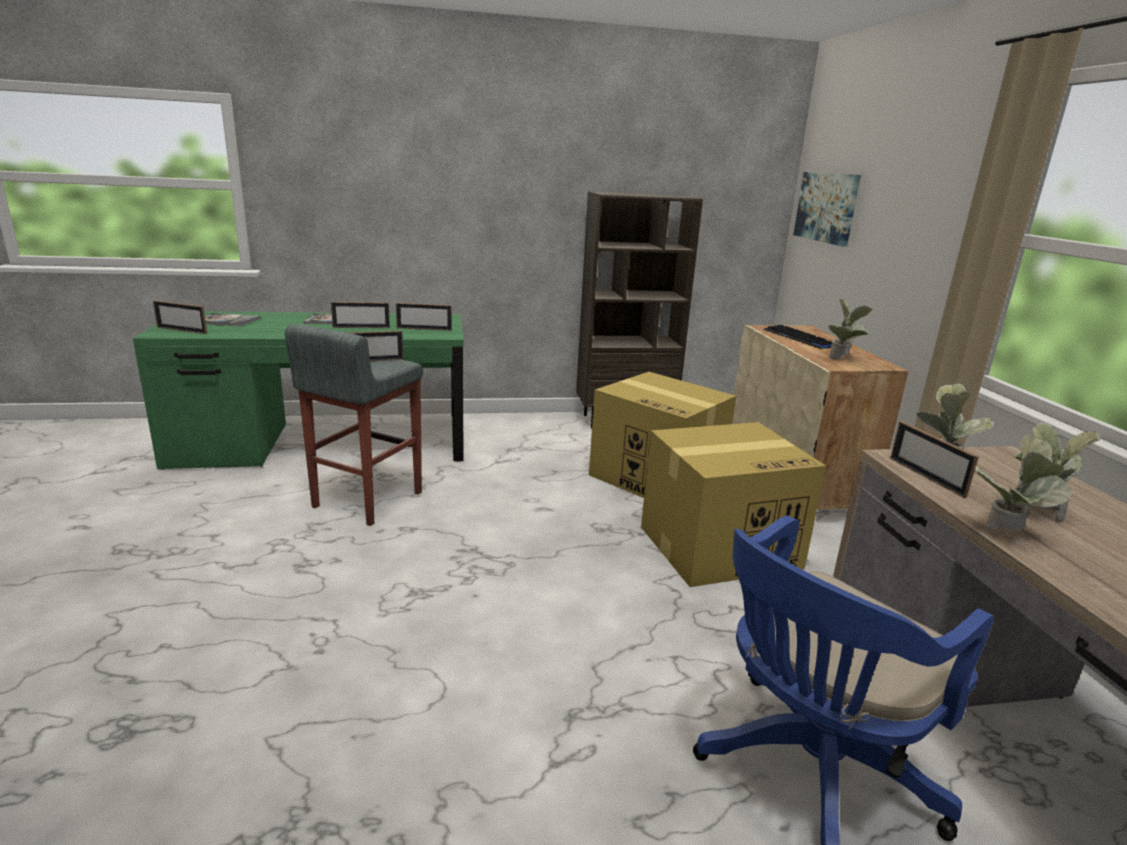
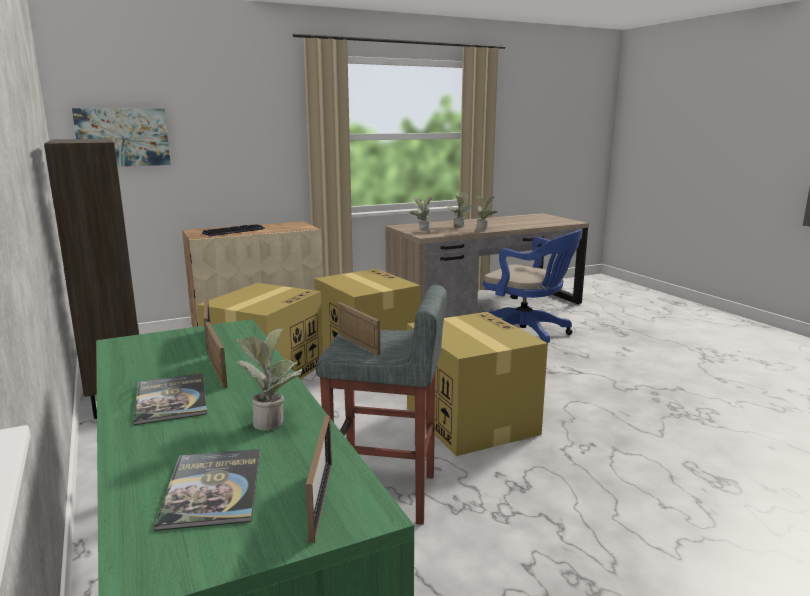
camera: 105 degrees left, 5 degrees down
potted plant [829,299,872,360] -> potted plant moved to [236,328,302,431]
picture frame [890,421,979,498] -> none
none -> cardboard box [407,312,548,456]

